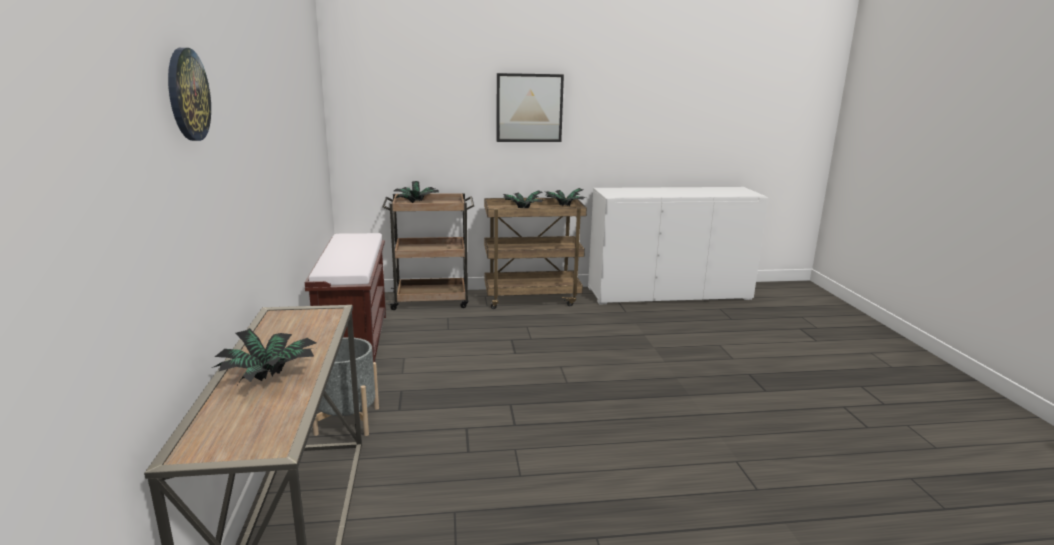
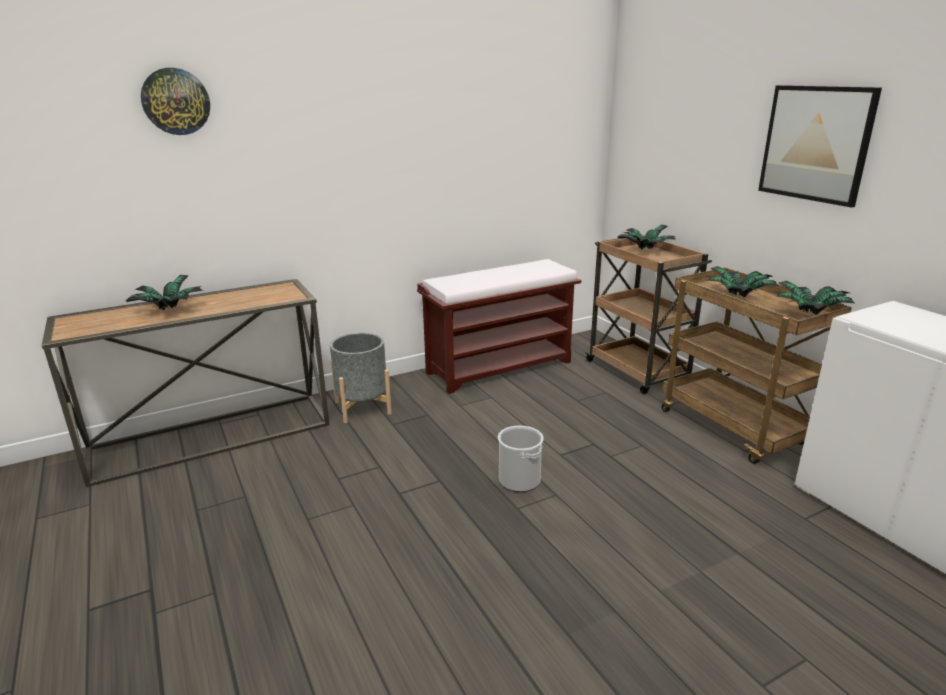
camera: 70 degrees right, 5 degrees up
none -> bucket [498,426,544,492]

